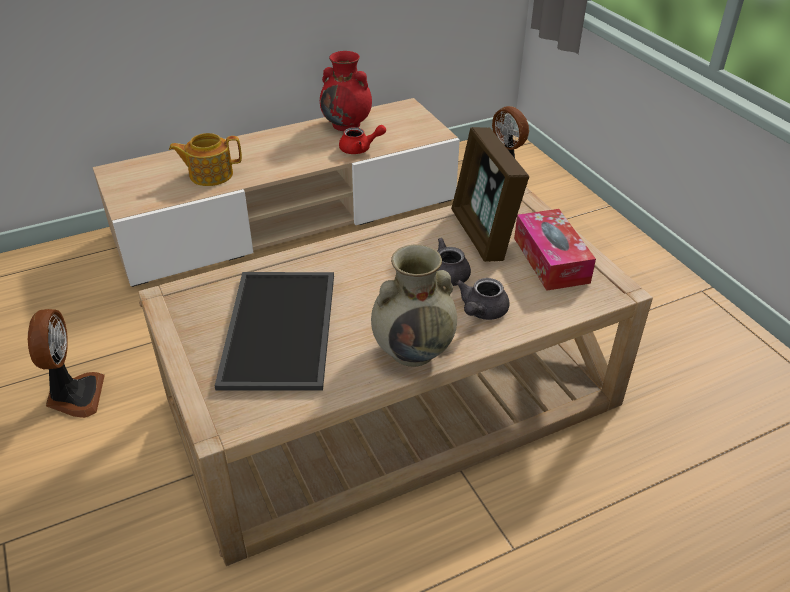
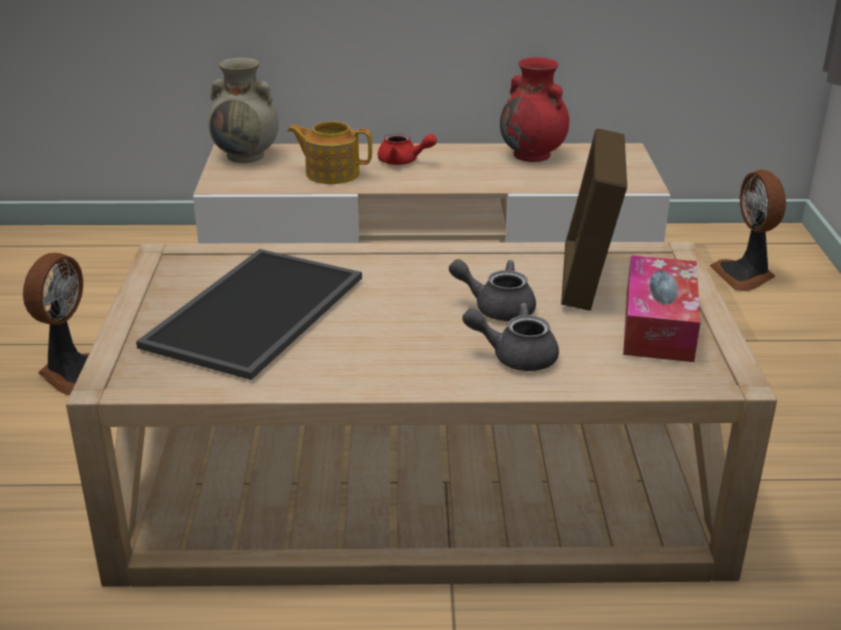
camera: 25 degrees right, 10 degrees down
red teapot [339,125,386,154] -> red teapot moved to [378,133,437,165]
beige vase [371,244,457,367] -> beige vase moved to [208,57,278,163]
grey teapot [456,278,510,320] -> grey teapot turned 45 degrees clockwise [462,303,559,371]

